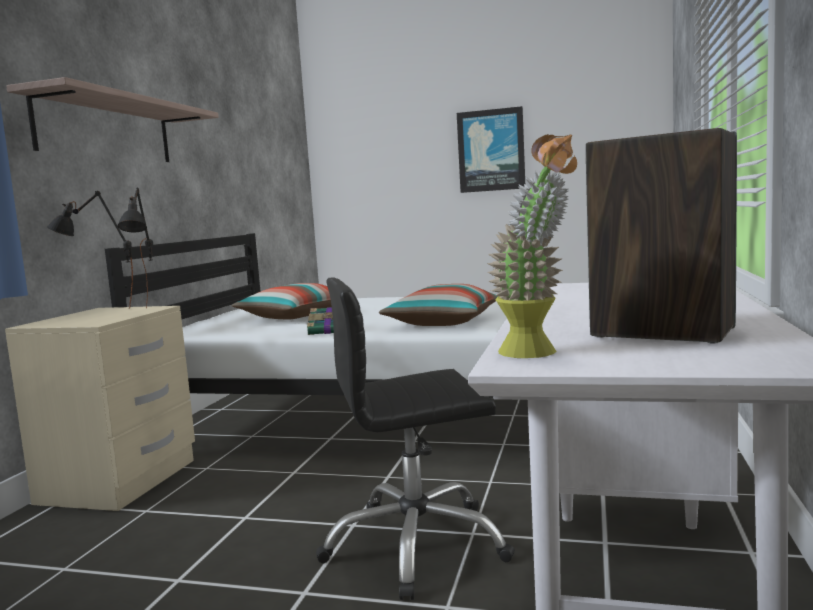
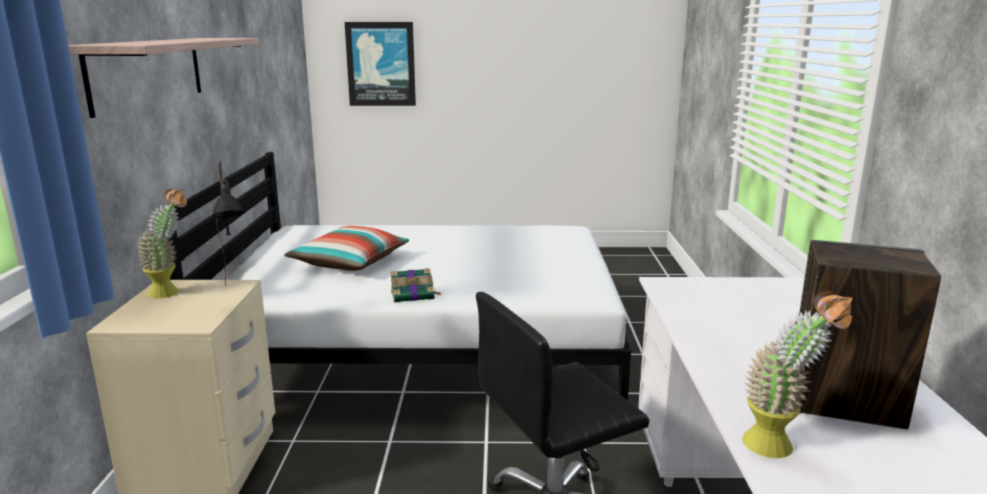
camera: 15 degrees left, 10 degrees up
black table lamp [47,191,133,307] -> potted plant [136,189,187,298]
pillow [379,284,498,326] -> none
picture [457,106,525,193] -> picture moved to [345,22,416,106]

